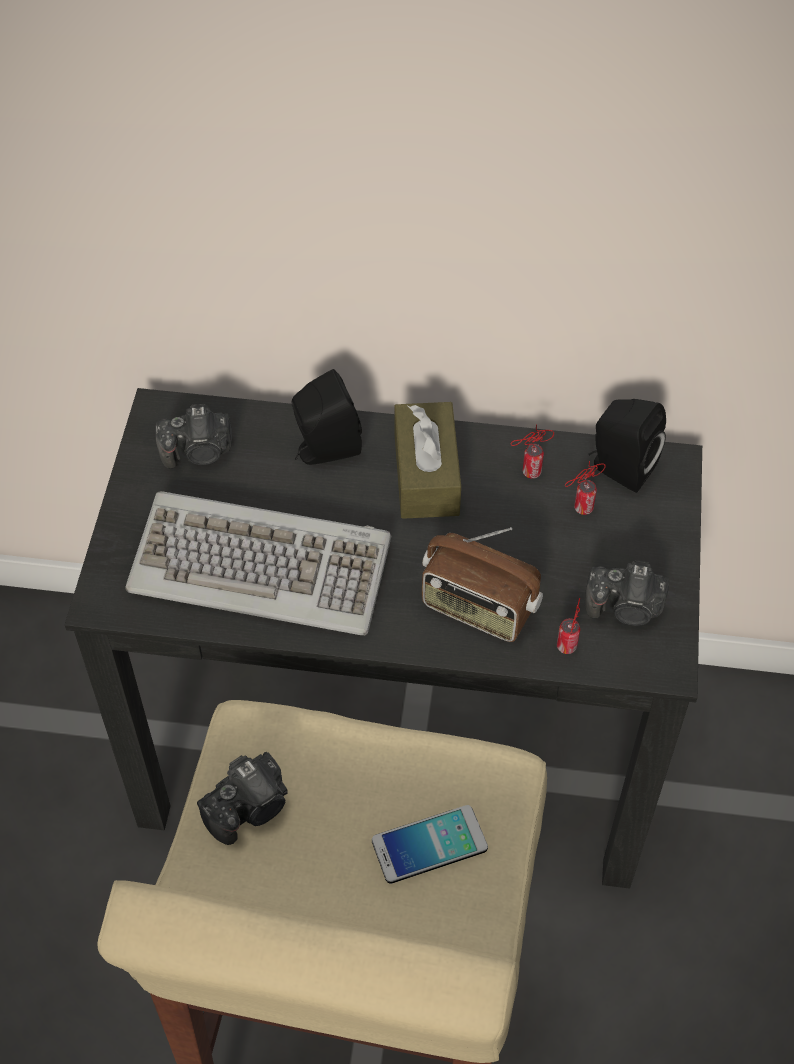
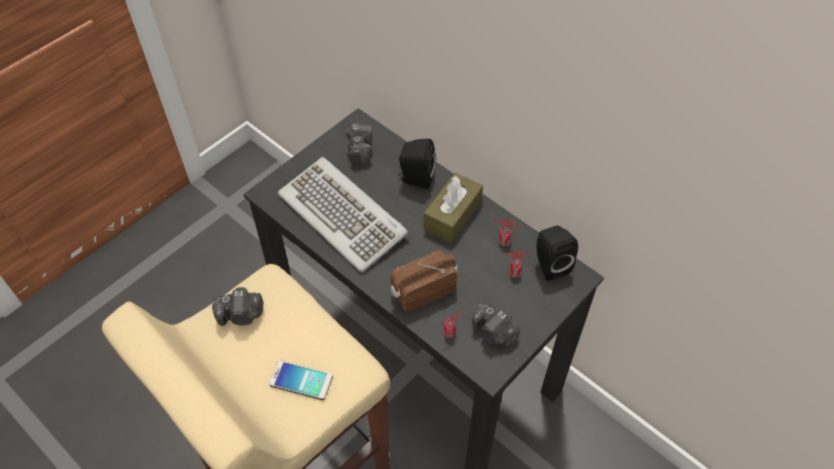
camera: 35 degrees right, 0 degrees up
camera [155,404,232,469] -> camera turned 120 degrees counterclockwise [346,123,372,165]
radio [422,527,543,642] -> radio turned 90 degrees clockwise [391,250,458,312]

